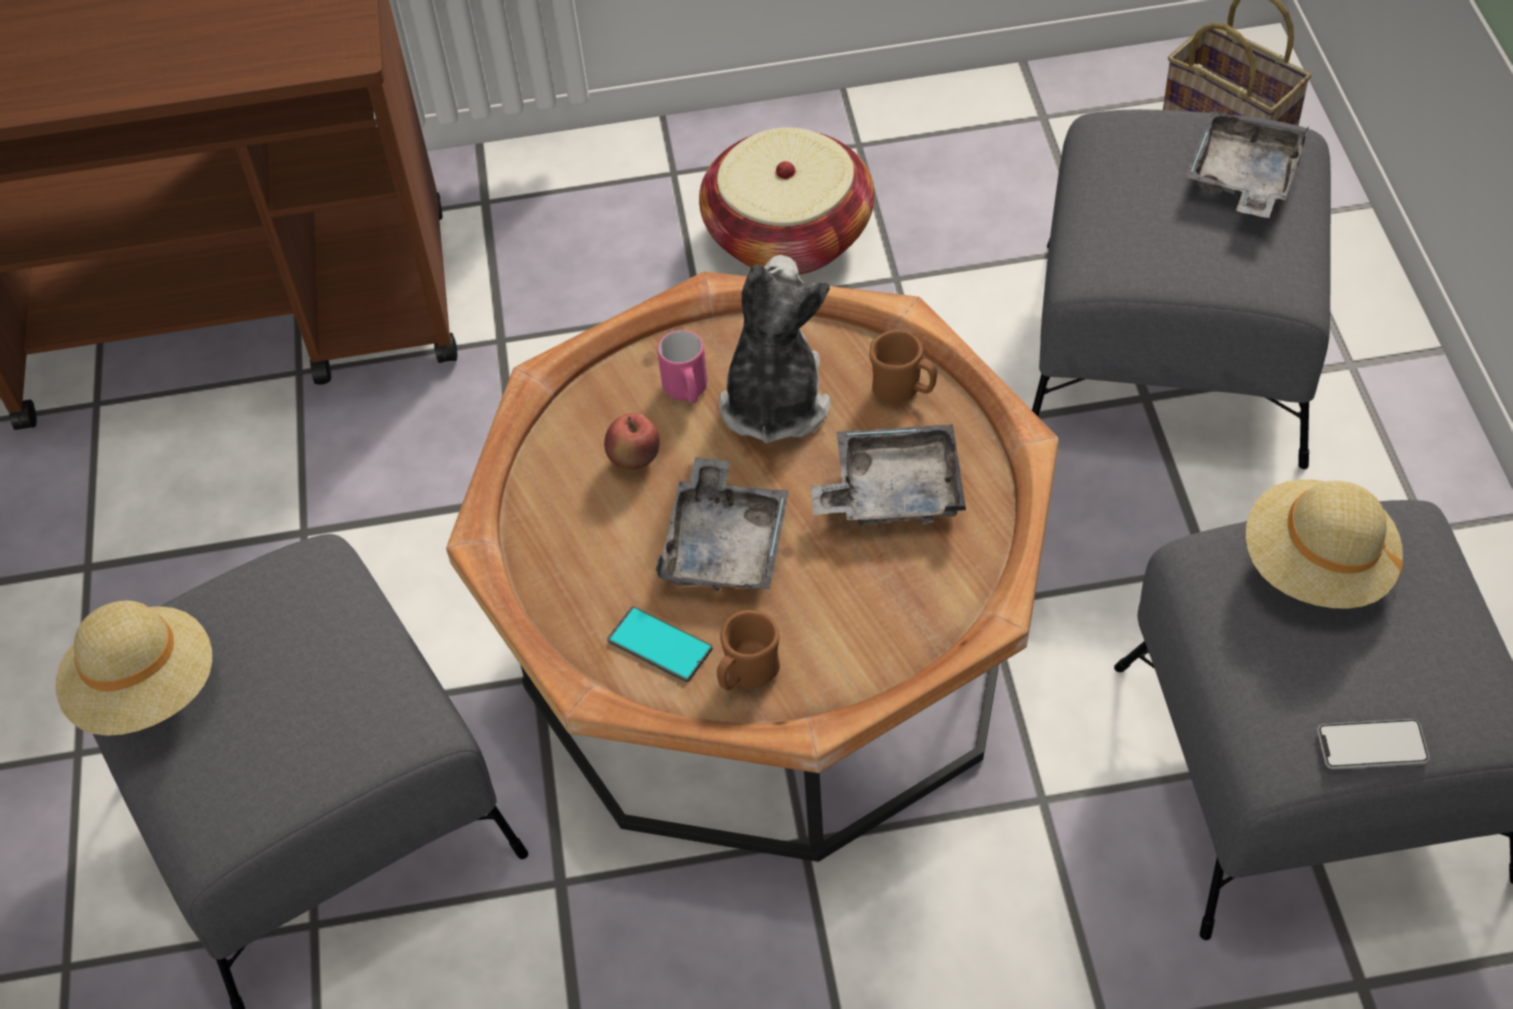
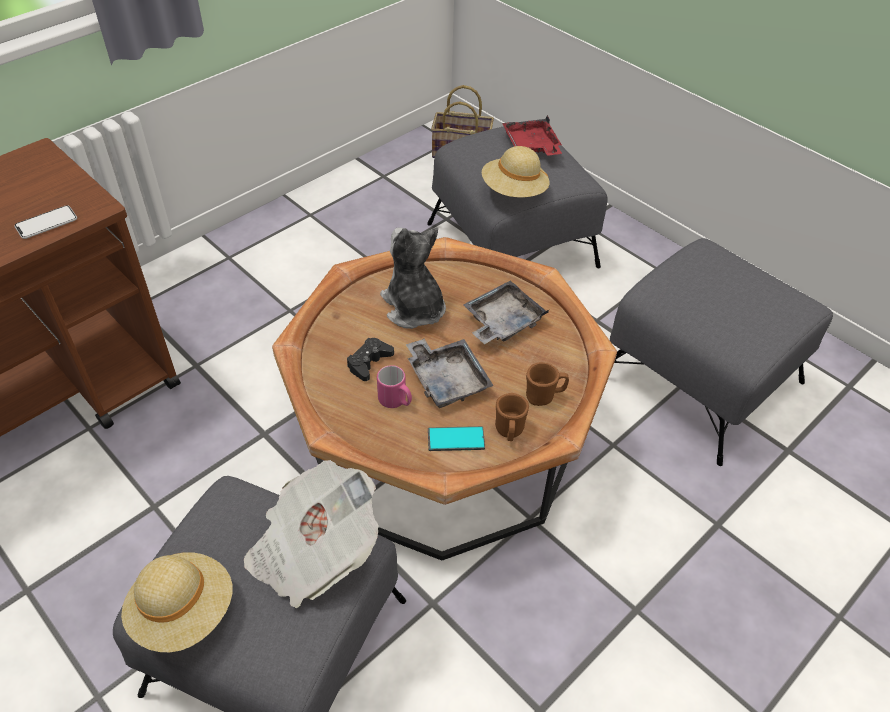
camera: 40 degrees left, 5 degrees down
apple [604,413,660,470] -> black game controller [347,338,394,381]
pink mug [657,330,708,404] -> pink mug moved to [377,365,412,408]
basket [699,127,874,275] -> none
brown mug [869,330,937,403] -> brown mug moved to [526,362,569,406]
grey tray [1185,111,1309,218] -> red tray [502,115,562,156]
beige hat [1246,480,1403,609] -> beige hat moved to [482,146,549,197]
phone [1317,719,1429,769] -> phone moved to [14,205,77,239]
none -> newspaper [244,460,379,608]

